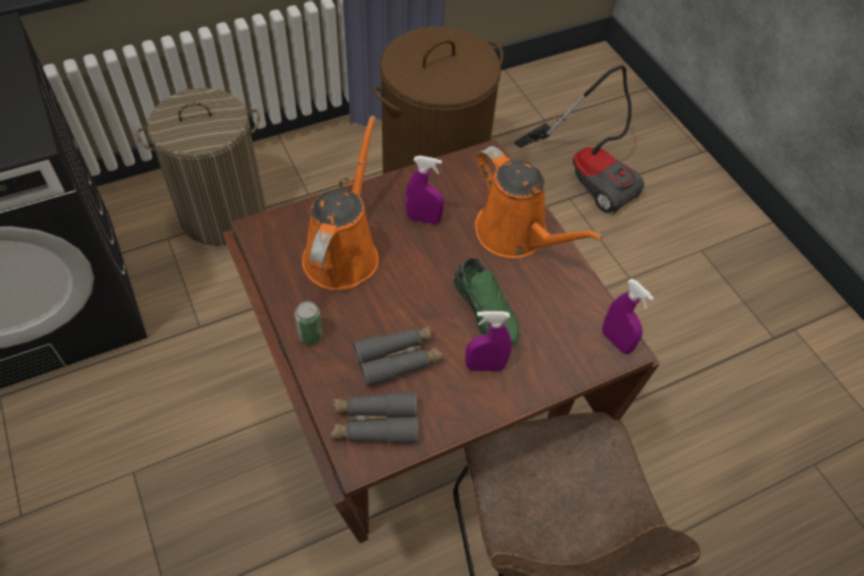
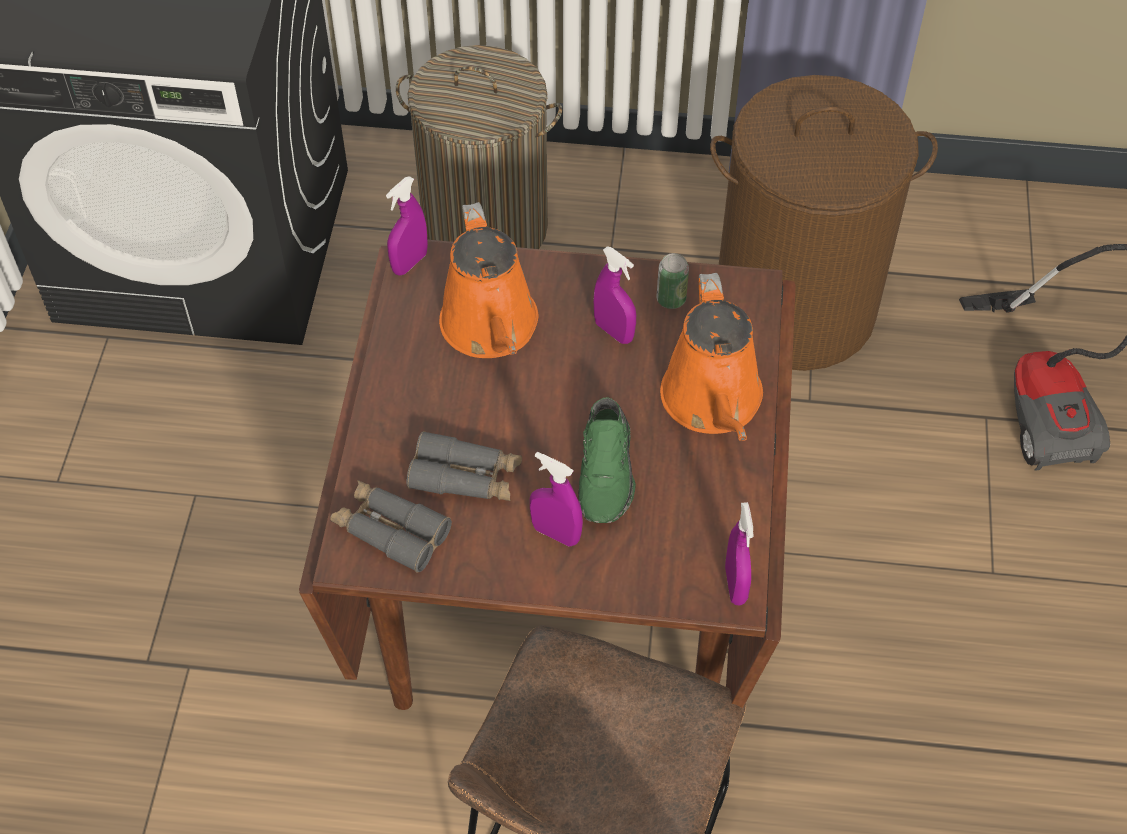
camera: 35 degrees right, 0 degrees up
can [295,301,323,344] -> can moved to [657,253,689,309]
orange watering can [302,116,379,290] -> orange watering can turned 120 degrees clockwise [439,202,538,358]
none -> purple spray bottle [386,176,428,276]

